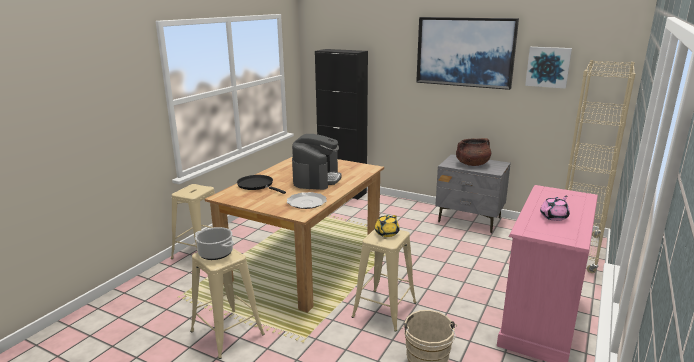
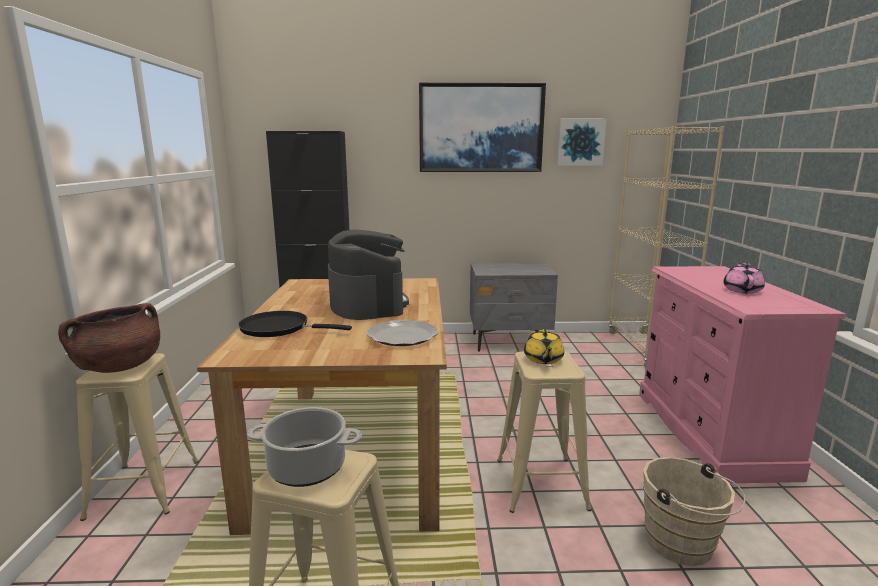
camera: 30 degrees left, 5 degrees down
brown cooking pot [456,138,491,166] -> brown cooking pot moved to [58,303,160,373]

